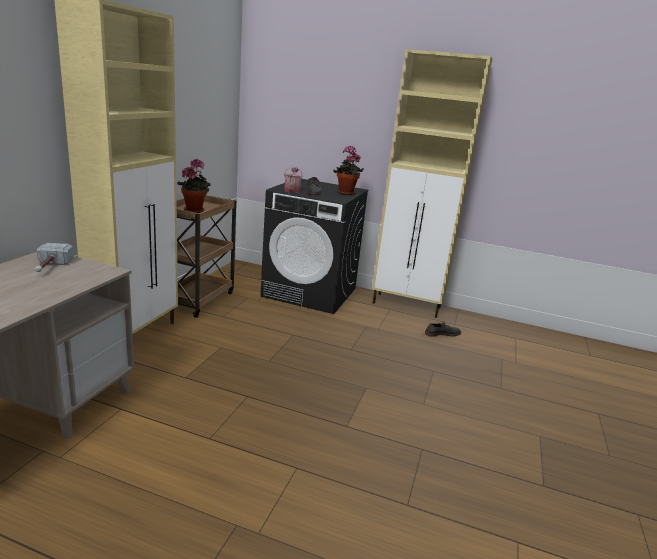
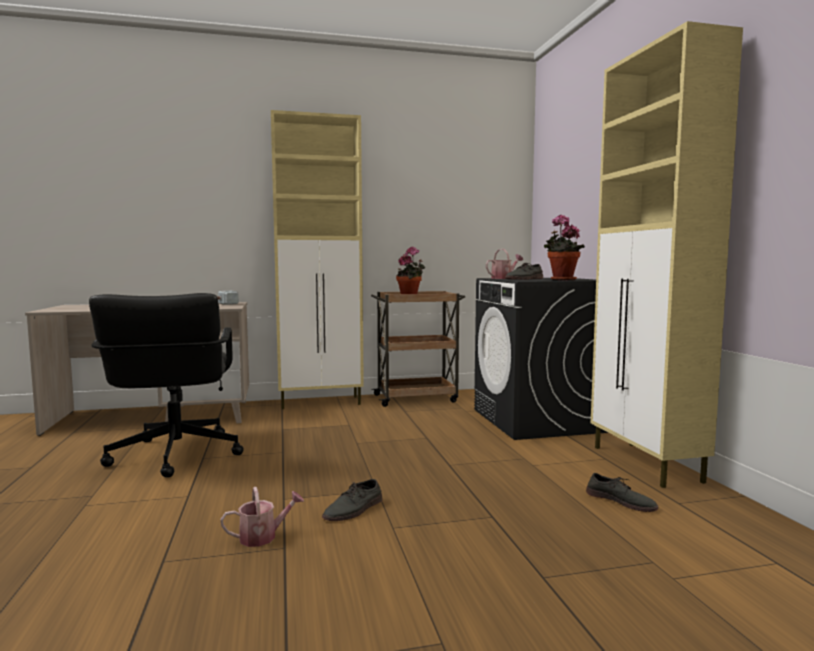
camera: 60 degrees right, 15 degrees down
none -> black office chair [89,293,243,477]
none -> watering can [220,487,304,547]
none -> grey shoe [322,479,383,521]

